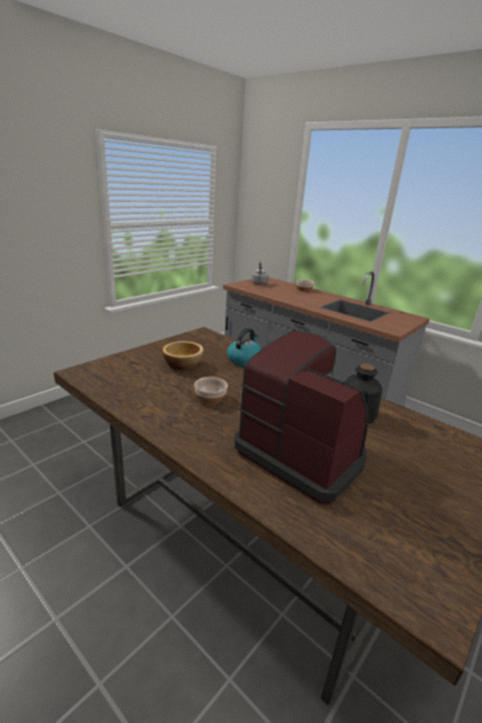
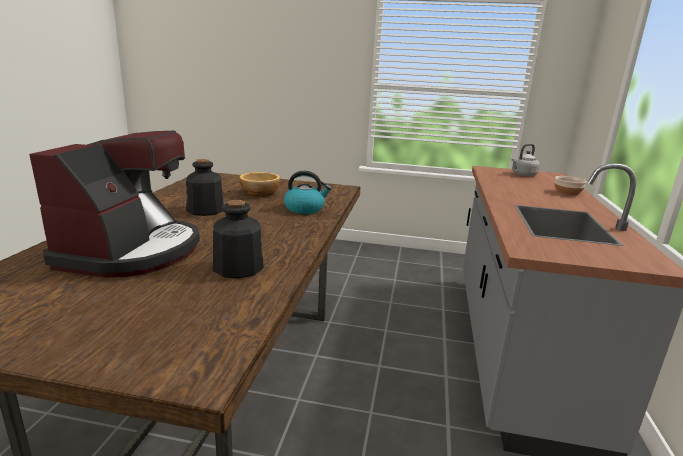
camera: 60 degrees right, 5 degrees down
bowl [194,377,228,405] -> bottle [186,159,224,216]

